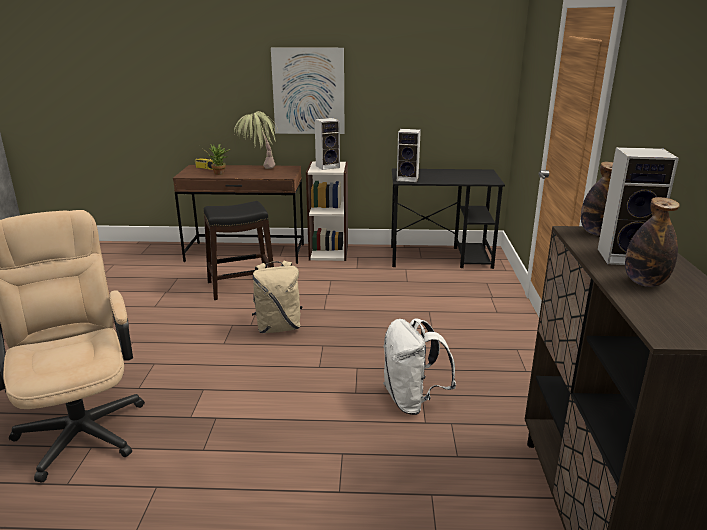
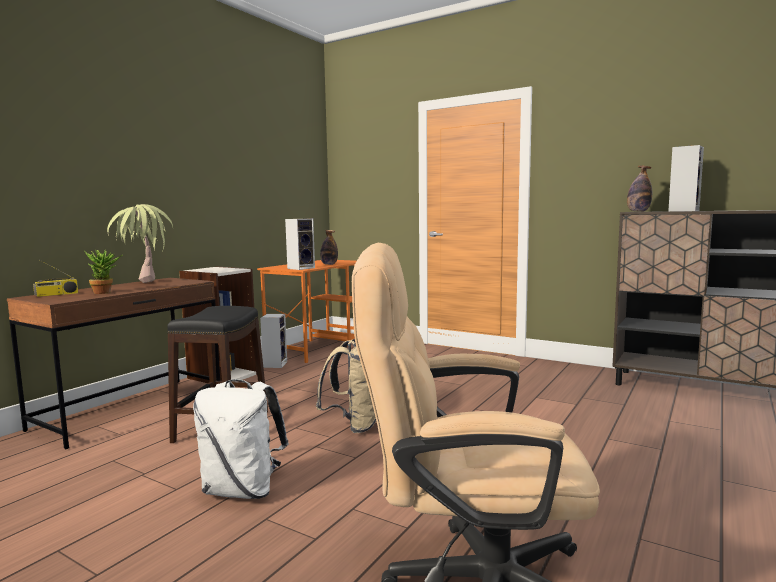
camera: 60 degrees left, 15 degrees down
picture [271,47,344,134] -> none
speaker [315,118,340,170] -> speaker moved to [260,314,287,368]
white backpack [383,319,456,415] -> white backpack moved to [193,379,289,499]
black desk [391,169,505,269] -> orange desk [257,260,356,363]
bottle [625,197,680,287] -> bottle moved to [320,230,338,265]

